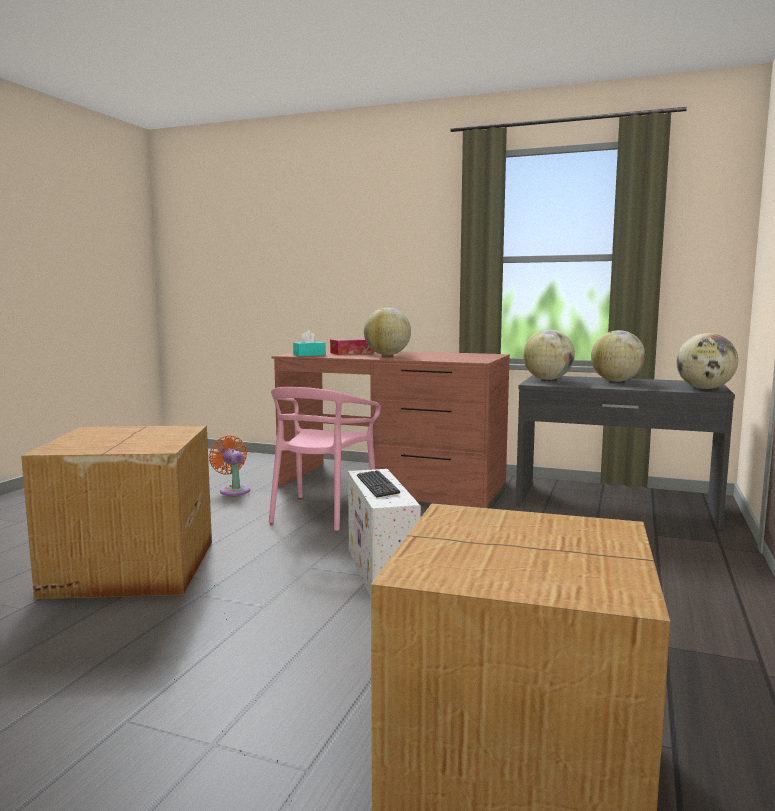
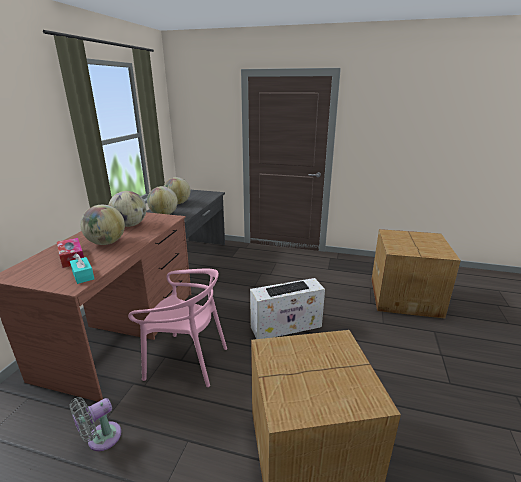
camera: 95 degrees left, 15 degrees up
orange fan [209,436,250,496] -> grey fan [69,397,122,451]
globe [676,333,738,389] -> globe moved to [108,191,146,227]

